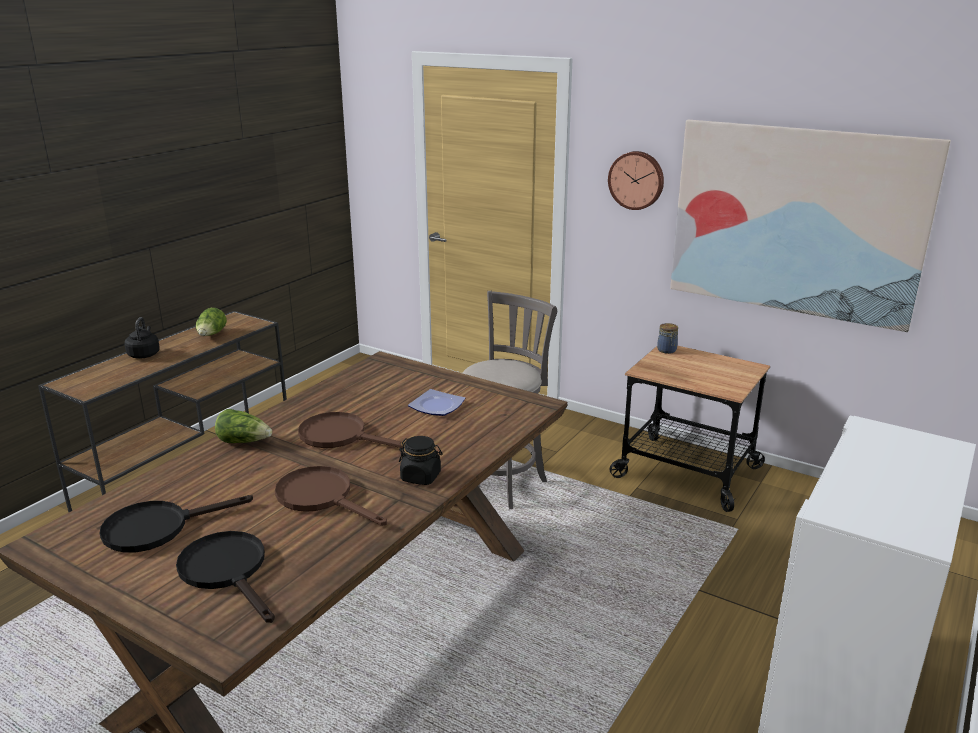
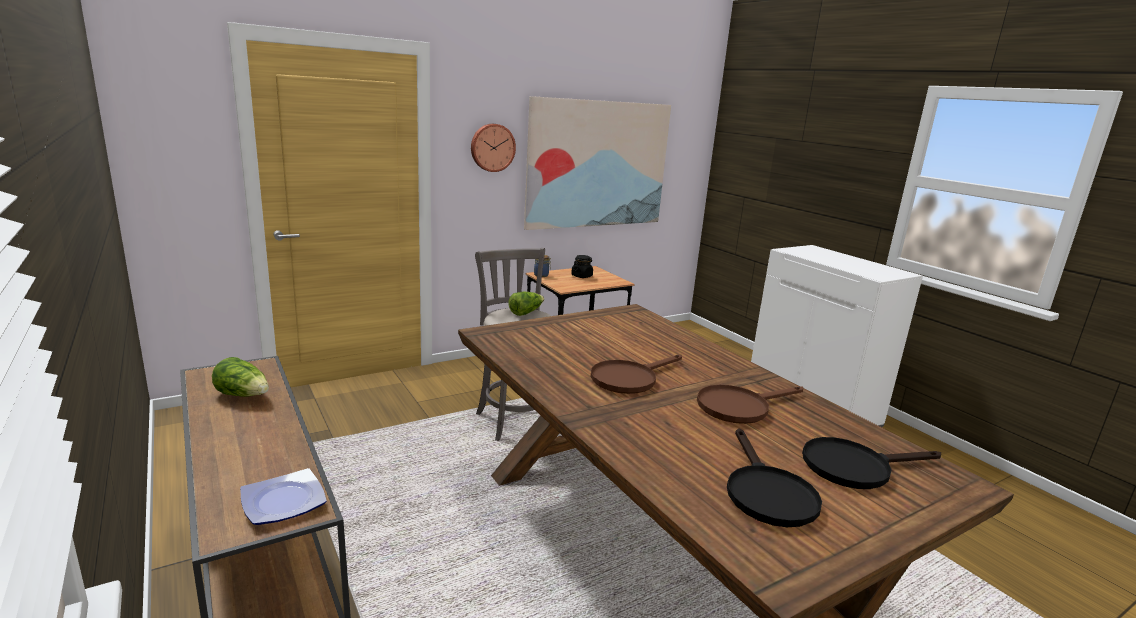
camera: 65 degrees left, 5 degrees down
black kettle [124,317,160,359] -> none
lettuce [215,409,272,443] -> lettuce moved to [509,292,544,316]
black jar [399,436,443,485] -> black jar moved to [571,255,593,278]
plate [408,389,466,416] -> plate moved to [240,468,327,525]

